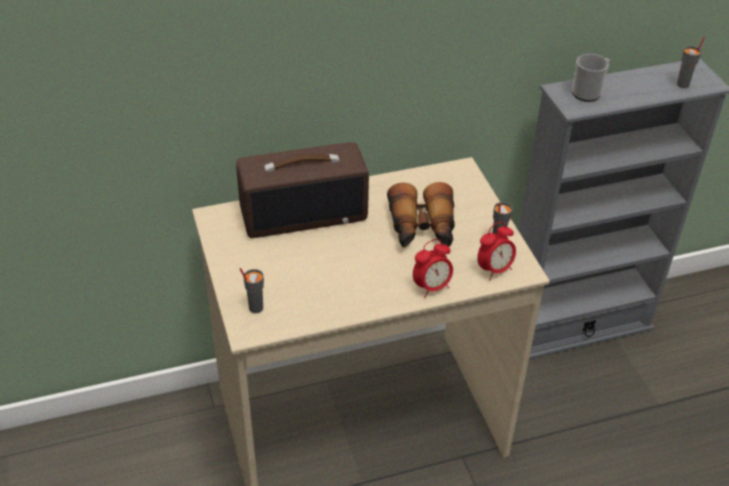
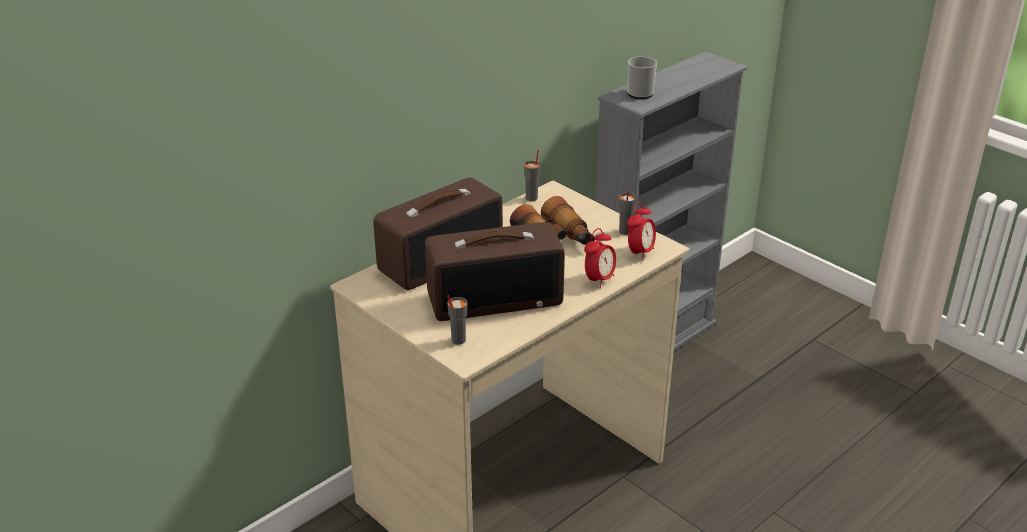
camera: 25 degrees left, 10 degrees down
grey cup [677,37,705,88] -> grey cup moved to [524,150,540,201]
none -> radio [425,222,565,321]

